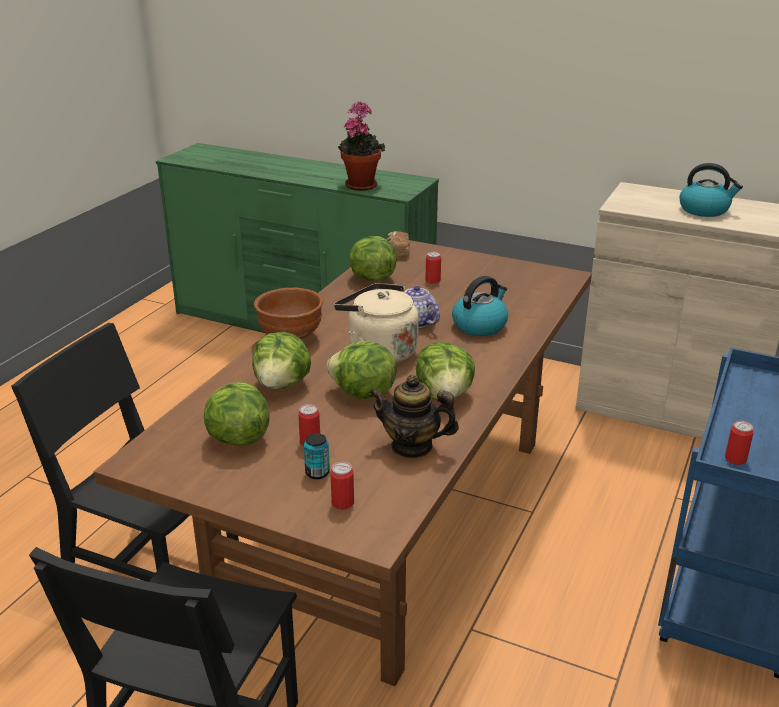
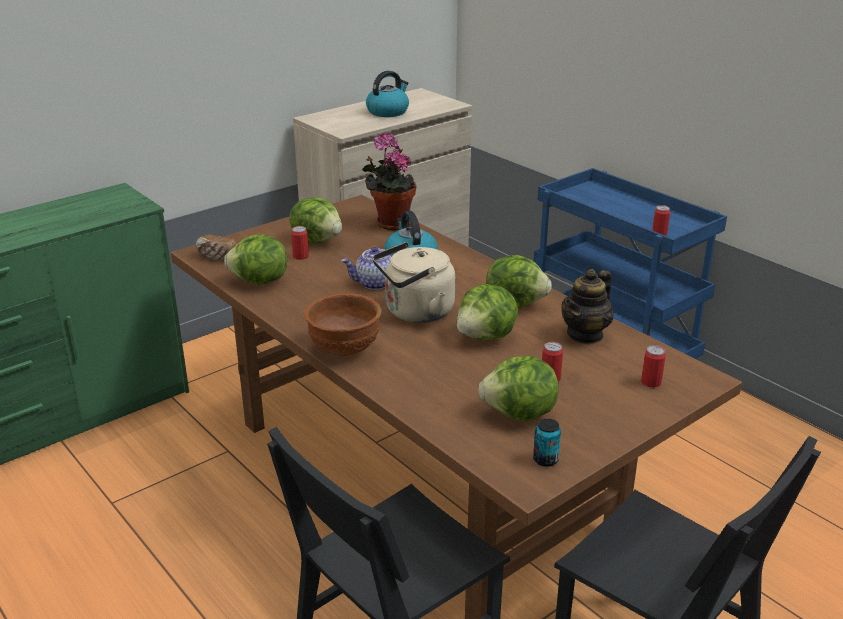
camera: 65 degrees left, 0 degrees up
lettuce [252,332,311,389] -> lettuce moved to [289,197,342,244]
can [304,433,330,479] -> can moved to [533,419,561,467]
potted plant [338,101,385,191] -> potted plant moved to [362,132,417,230]

